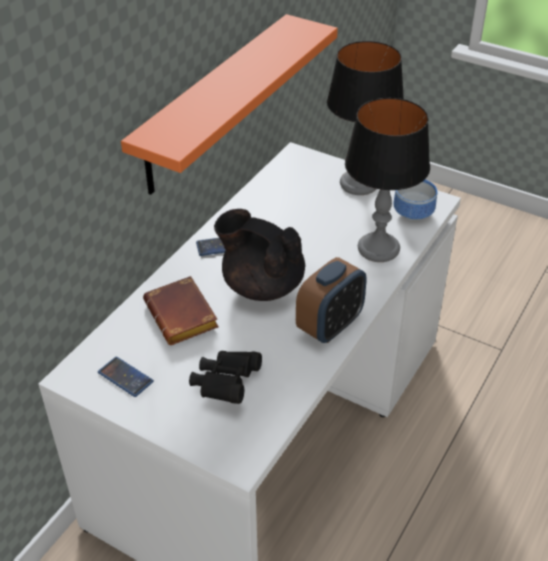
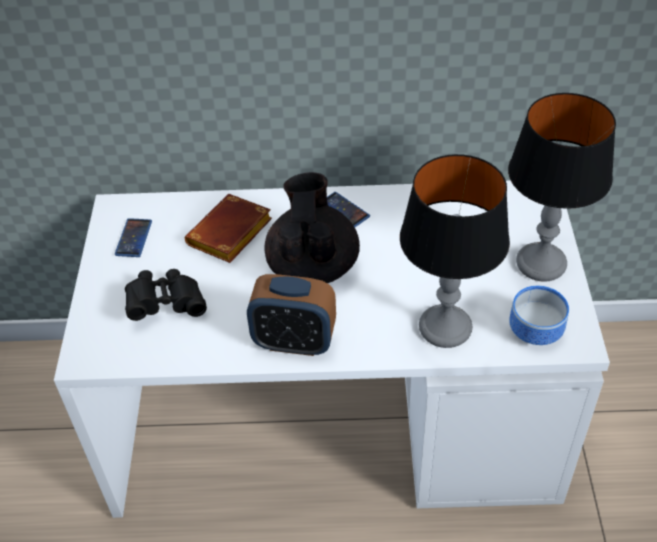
camera: 60 degrees right, 5 degrees up
orange shelf [121,14,338,195] -> none

